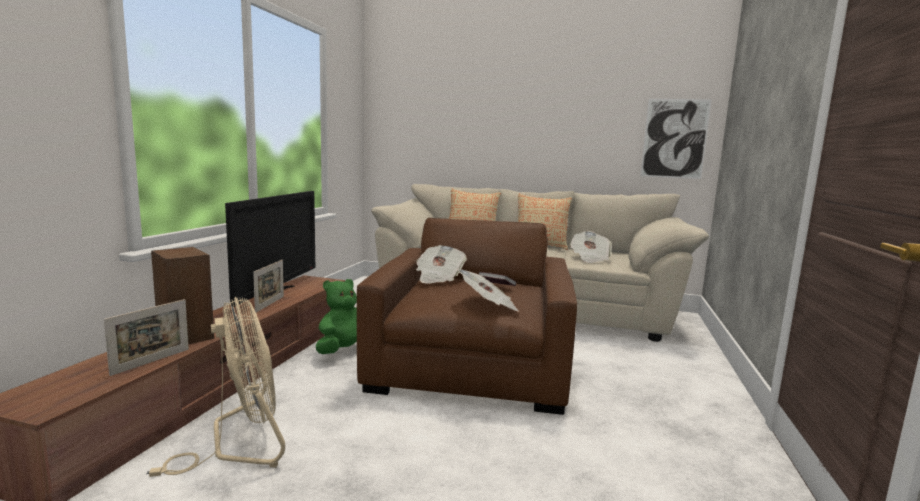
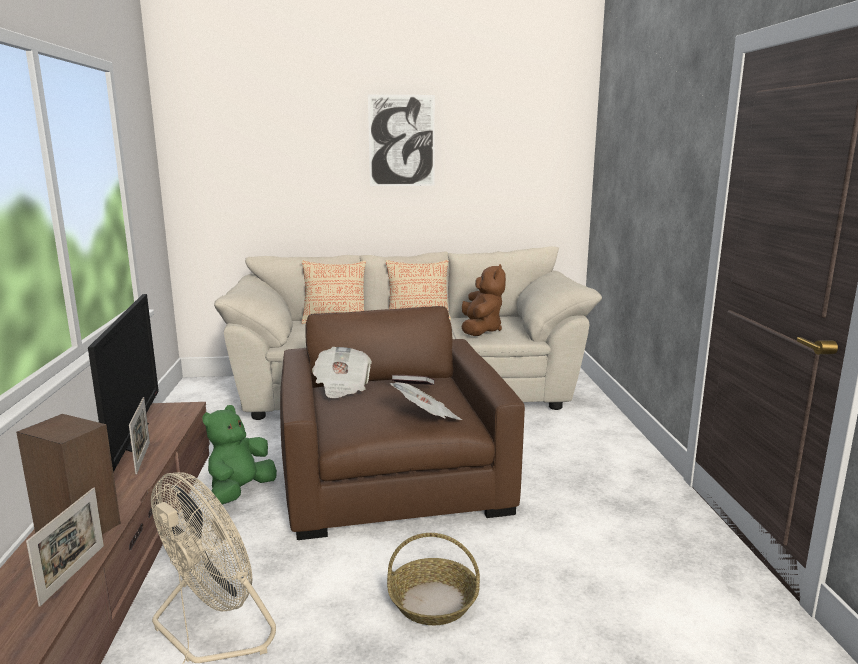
camera: 20 degrees left, 5 degrees up
newspaper [570,231,612,263] -> brown plush toy [461,264,506,336]
picture [640,99,712,179] -> picture moved to [368,95,435,186]
none -> basket [387,533,480,625]

